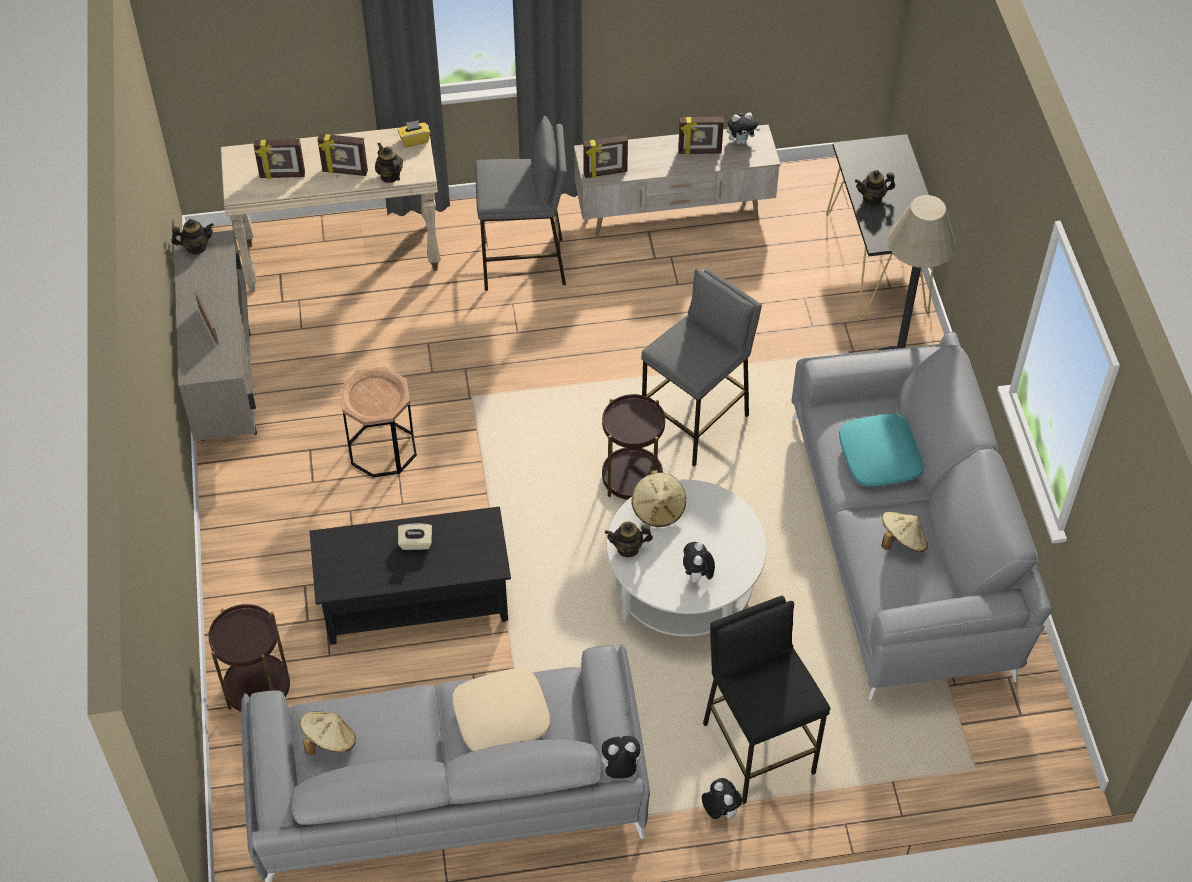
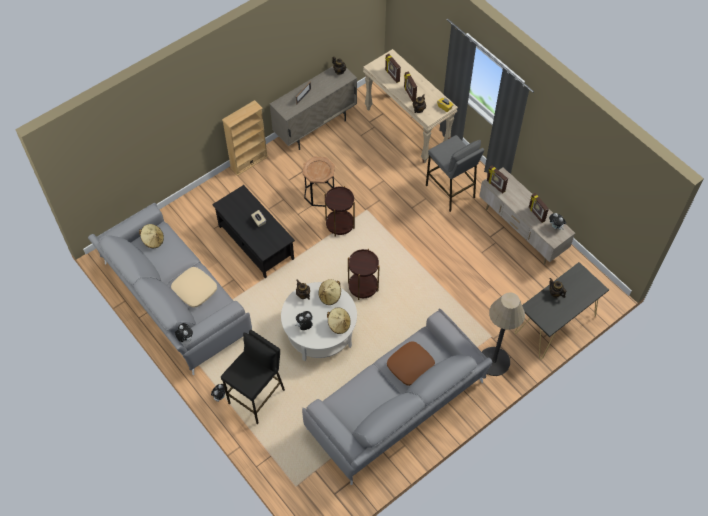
camera: 60 degrees right, 5 degrees up
brown side table [208,604,290,712] -> brown side table moved to [325,186,355,237]
grey stool [641,268,762,467] -> none
turquoise pillow [839,414,924,486] -> brown pillow [387,341,435,386]
beige hat [881,512,928,552] -> beige hat moved to [327,308,351,334]
none -> beige bookcase [222,100,268,176]

